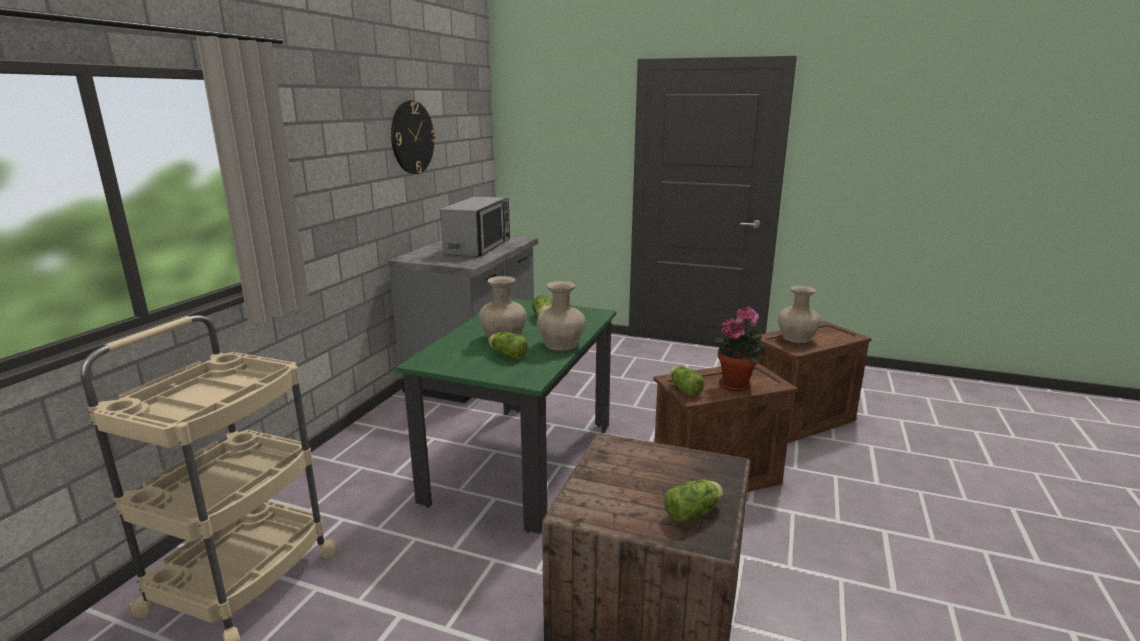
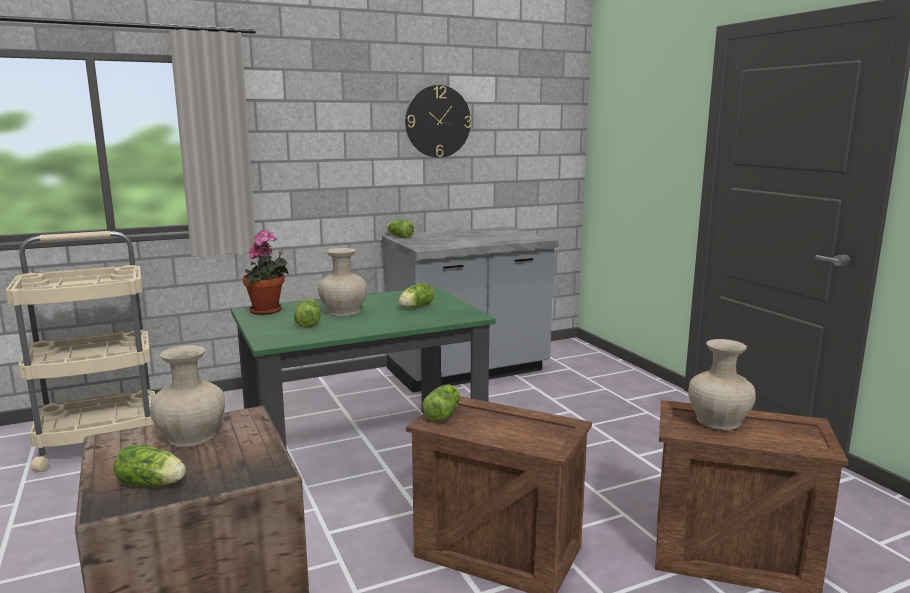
camera: 45 degrees right, 5 degrees down
microwave [440,196,510,257] -> none
beige vase [537,281,585,351] -> beige vase moved to [150,345,225,447]
potted plant [714,306,766,391] -> potted plant moved to [242,230,289,315]
none -> lettuce [387,220,414,238]

